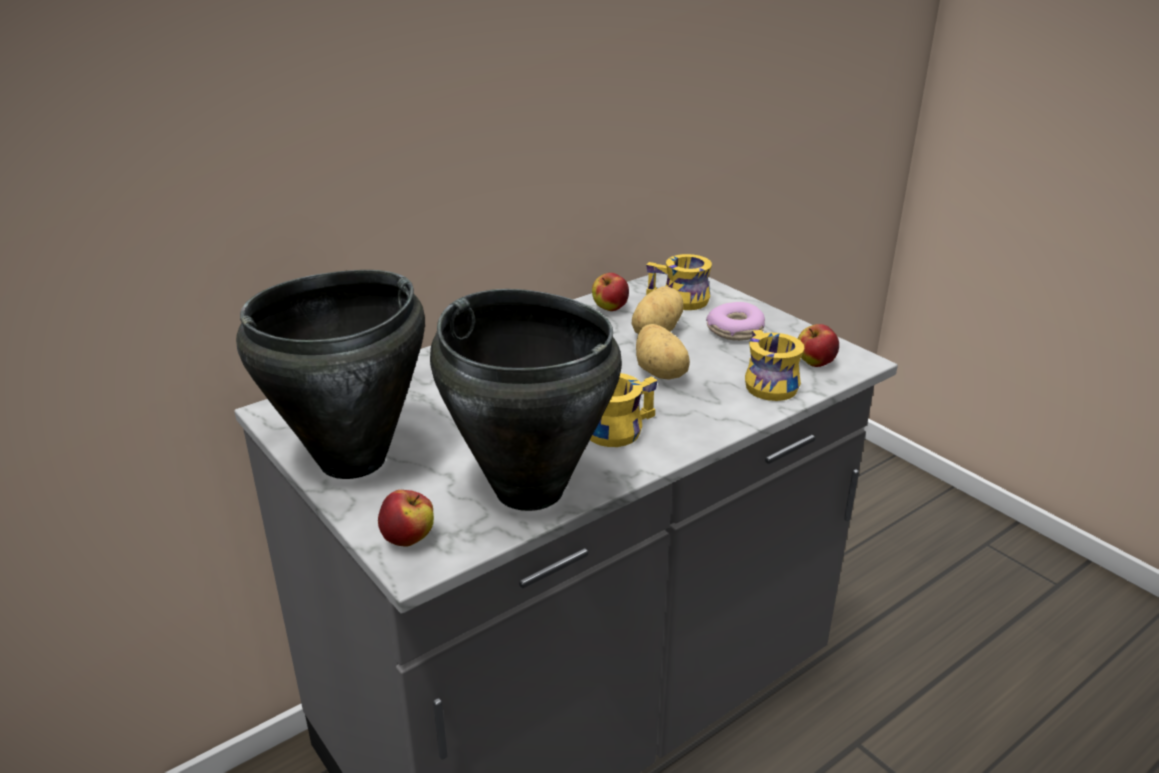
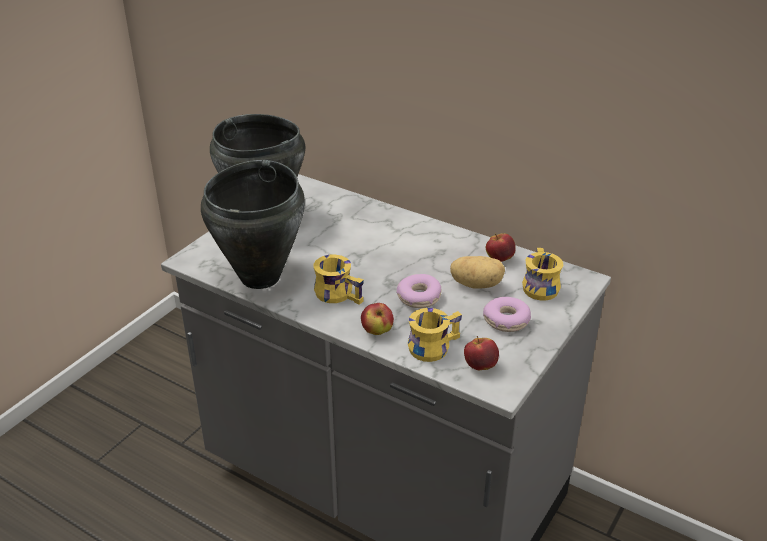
camera: 70 degrees right, 5 degrees up
apple [378,490,434,547] -> apple moved to [361,303,394,335]
potato [636,324,690,380] -> donut [397,274,441,308]

